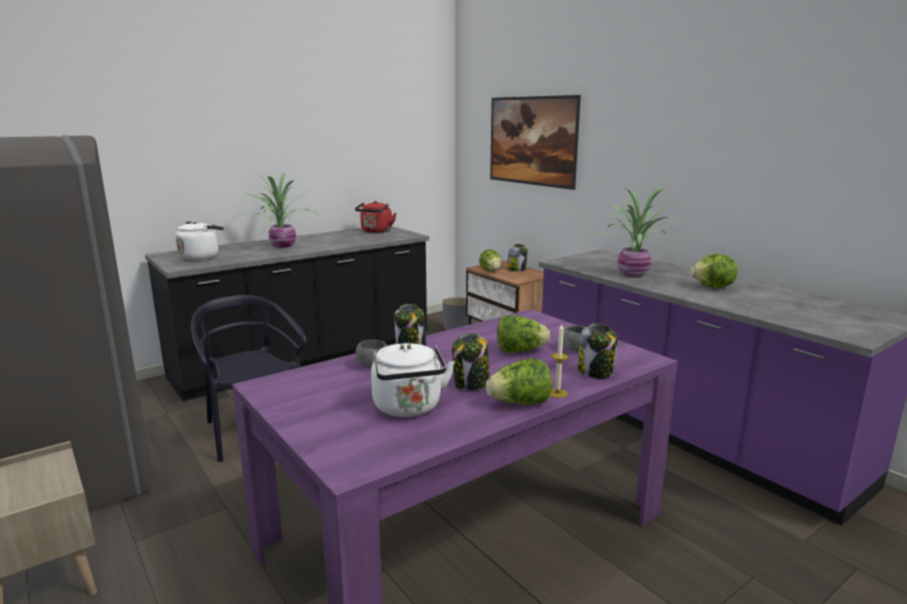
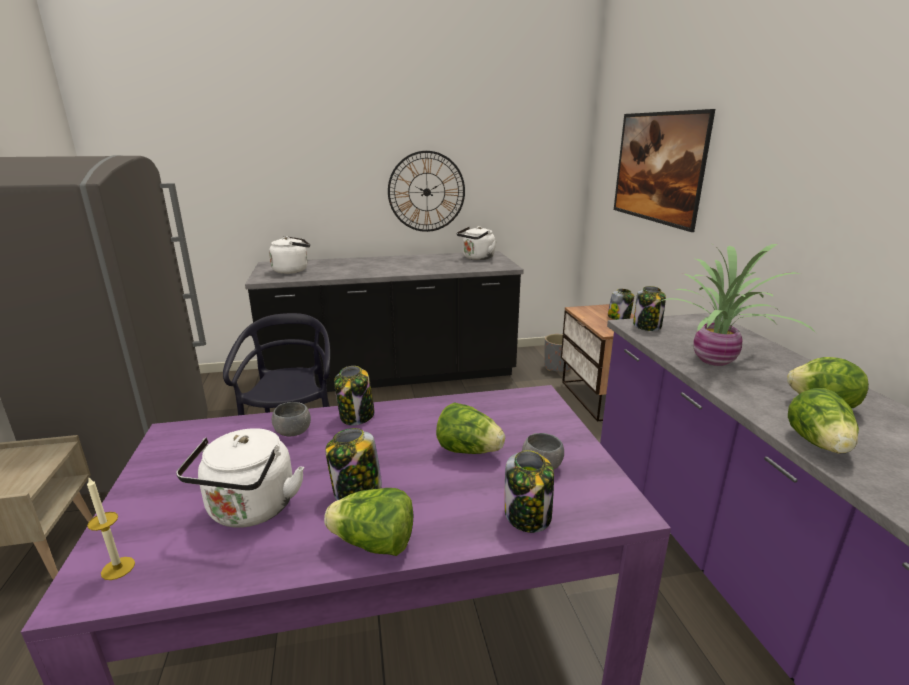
camera: 25 degrees right, 5 degrees up
potted plant [234,173,317,248] -> none
red kettle [355,201,396,233] -> white kettle [457,226,497,260]
lettuce [479,249,502,271] -> lettuce moved to [788,388,859,453]
candle [550,324,568,398] -> candle moved to [87,478,135,580]
none -> wall clock [388,151,465,232]
none -> jar [633,286,666,331]

